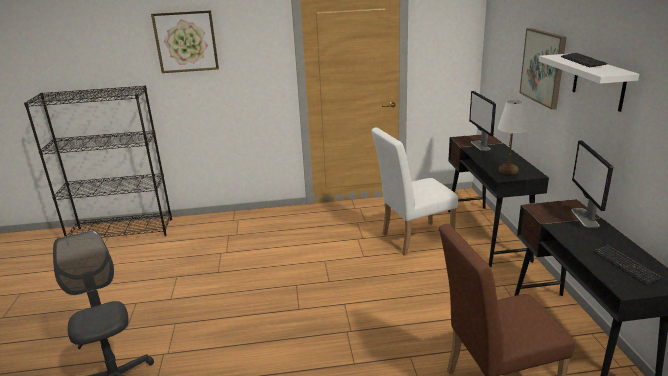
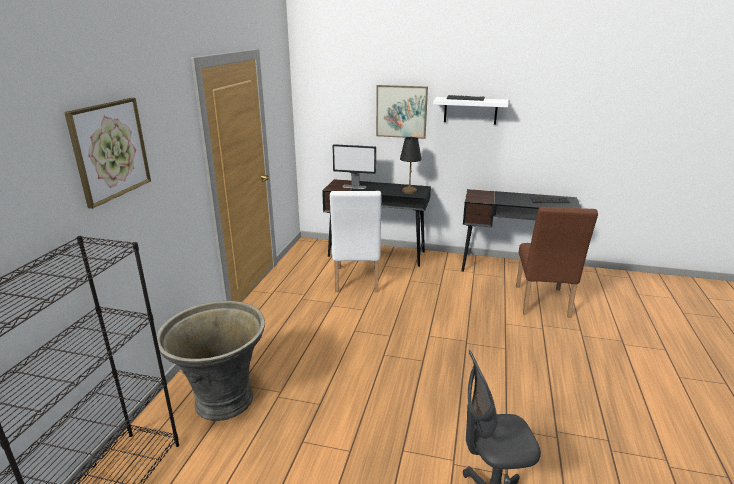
camera: 70 degrees left, 0 degrees up
white table lamp [498,99,528,174] -> black table lamp [400,137,422,194]
monitor [571,140,613,227] -> none
none -> grey planter [156,301,265,421]

